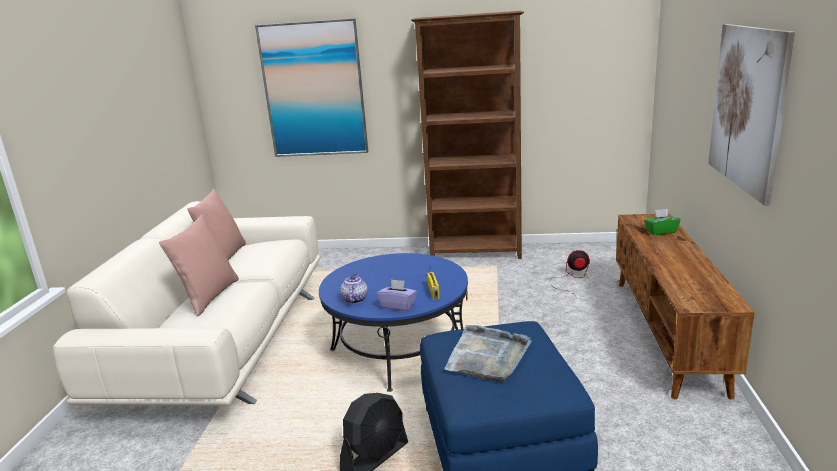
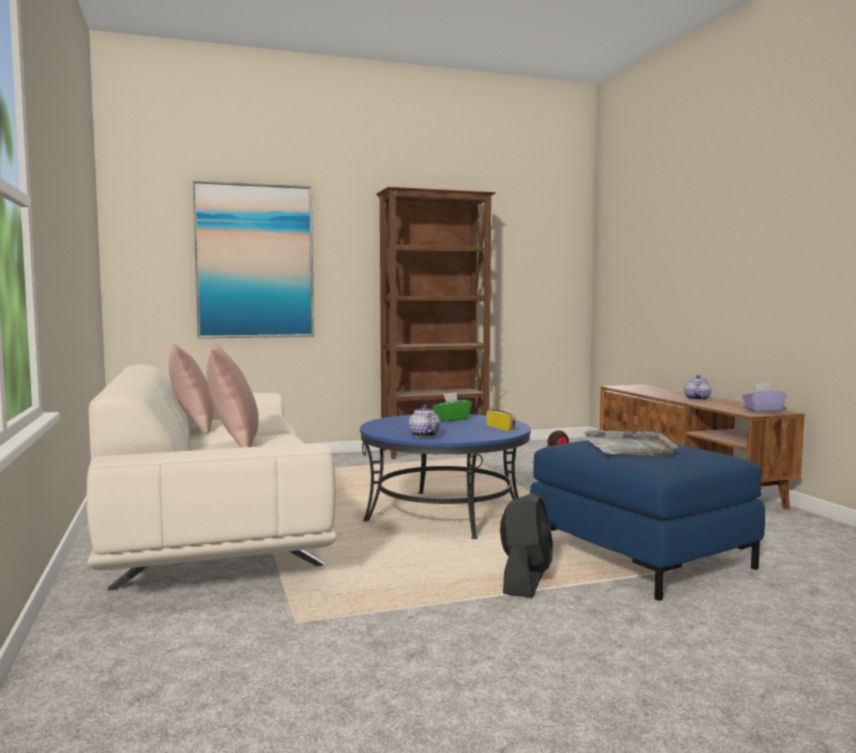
camera: 25 degrees left, 15 degrees down
purple tissue box [377,279,417,311] -> purple tissue box moved to [742,383,787,412]
green tissue box [644,209,681,235] -> green tissue box moved to [432,392,472,422]
picture [708,24,795,206] -> none
none -> teapot [684,375,711,400]

